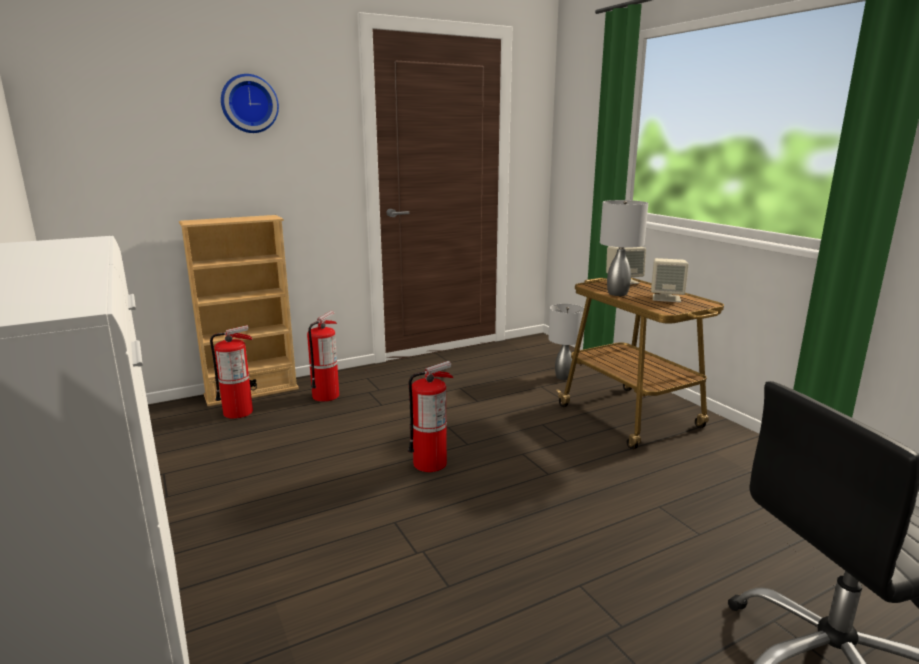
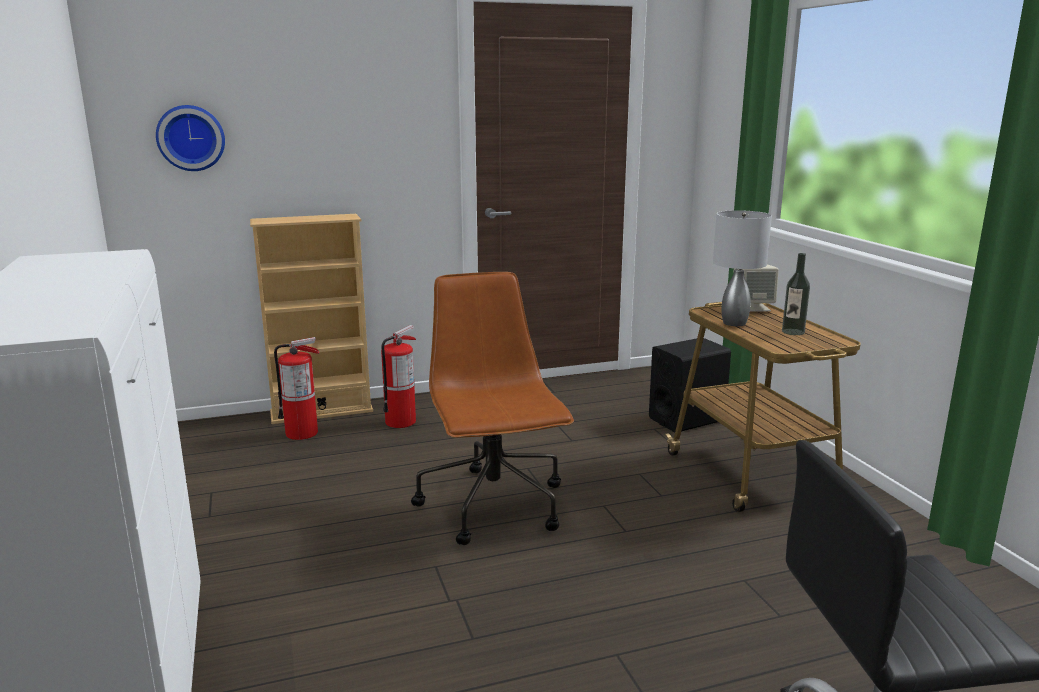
camera: 10 degrees right, 0 degrees up
wall clock [221,74,279,133] -> wall clock moved to [156,105,225,171]
fire extinguisher [408,361,453,472] -> brown office chair [411,272,574,545]
grey table lamp [548,304,584,380] -> black speaker [649,338,731,433]
beige speaker [651,258,689,302] -> bottle [782,253,810,335]

